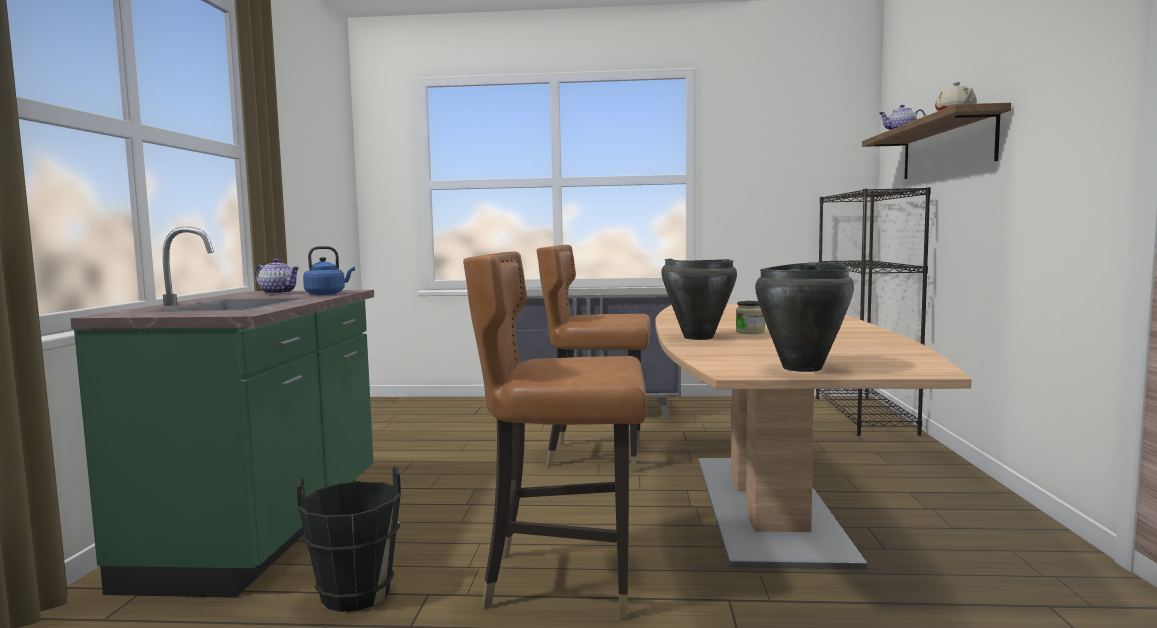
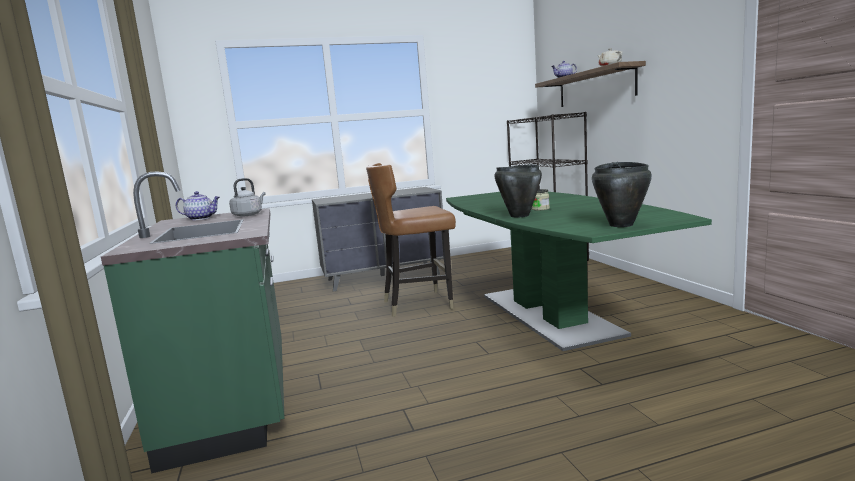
camera: 20 degrees left, 5 degrees up
black bucket [297,466,401,612] -> none
blue kettle [303,246,355,295] -> grey kettle [229,178,265,217]
brown chair [463,251,647,619] -> none
brown dining table [655,304,971,569] -> green dining table [446,192,712,351]

